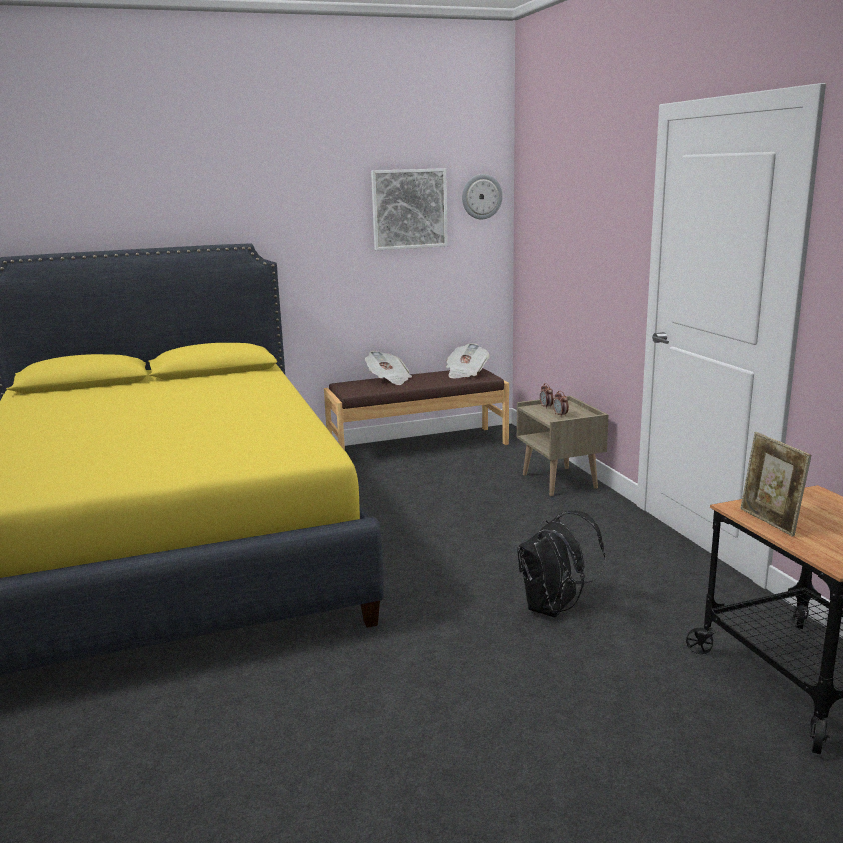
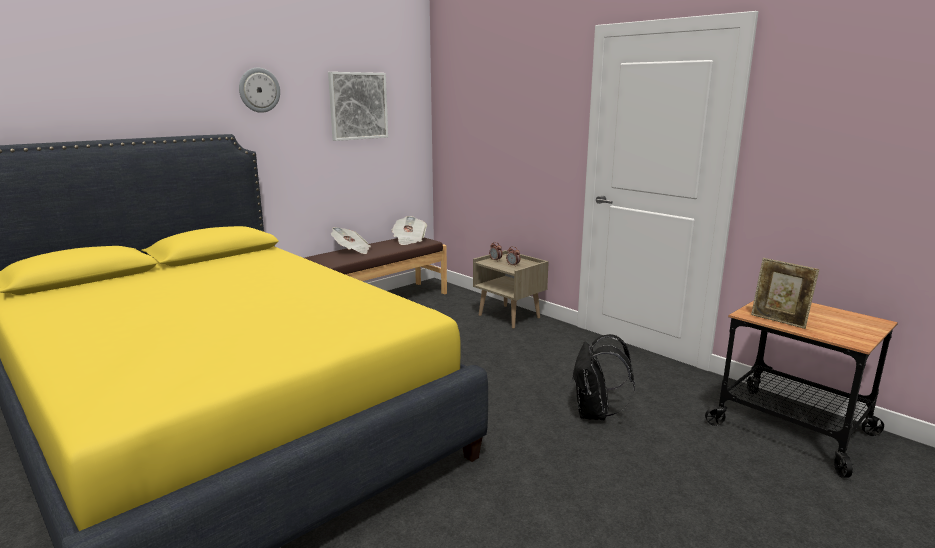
camera: 25 degrees left, 0 degrees up
wall clock [462,174,503,219] -> wall clock moved to [239,68,280,113]

